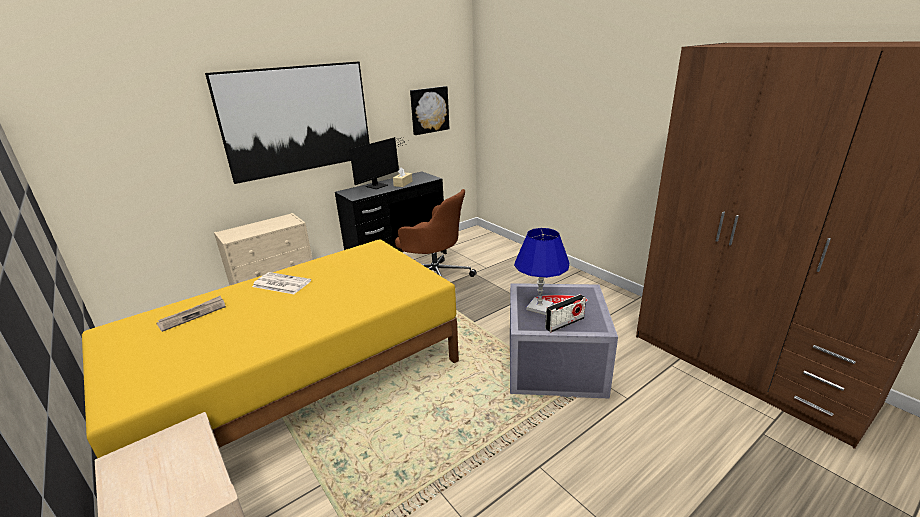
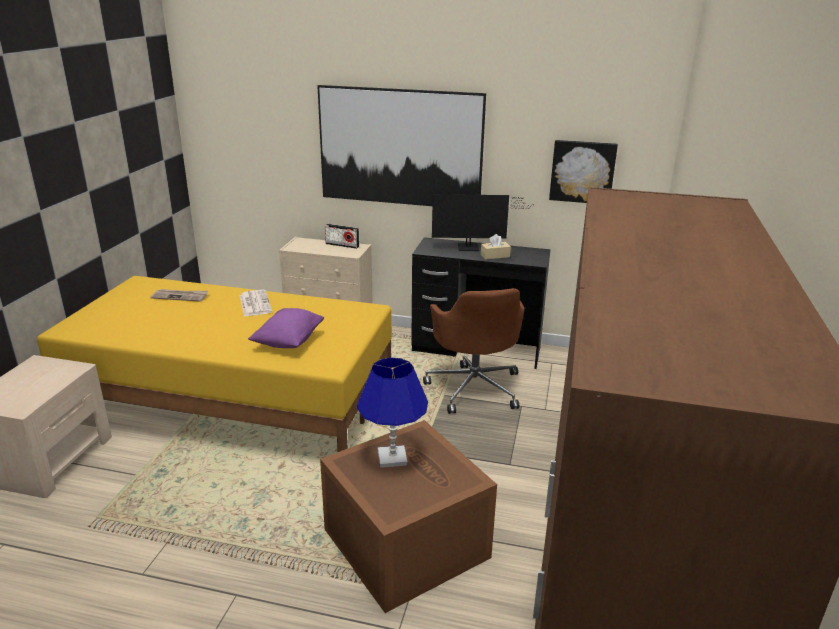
camera: 50 degrees right, 0 degrees up
grey storage box [510,283,618,399] -> brown storage box [320,420,497,613]
radio [545,294,586,332] -> radio moved to [325,224,359,249]
none -> purple pillow [248,308,324,348]

